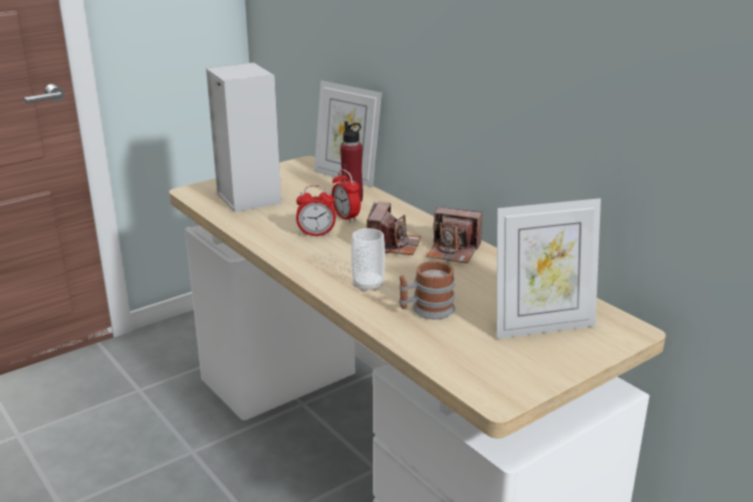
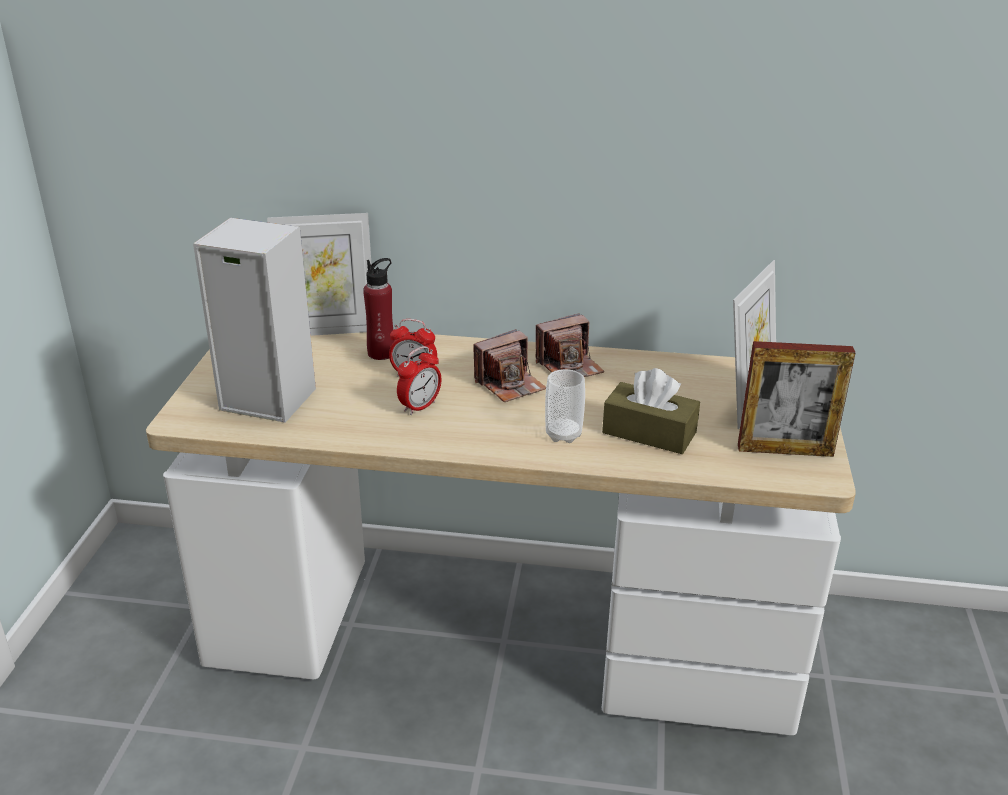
camera: 45 degrees left, 5 degrees up
camera [367,202,421,255] -> camera turned 90 degrees clockwise [473,329,546,402]
mug [399,261,455,319] -> brown tissue box [602,368,700,454]
none -> picture frame [738,341,855,457]

